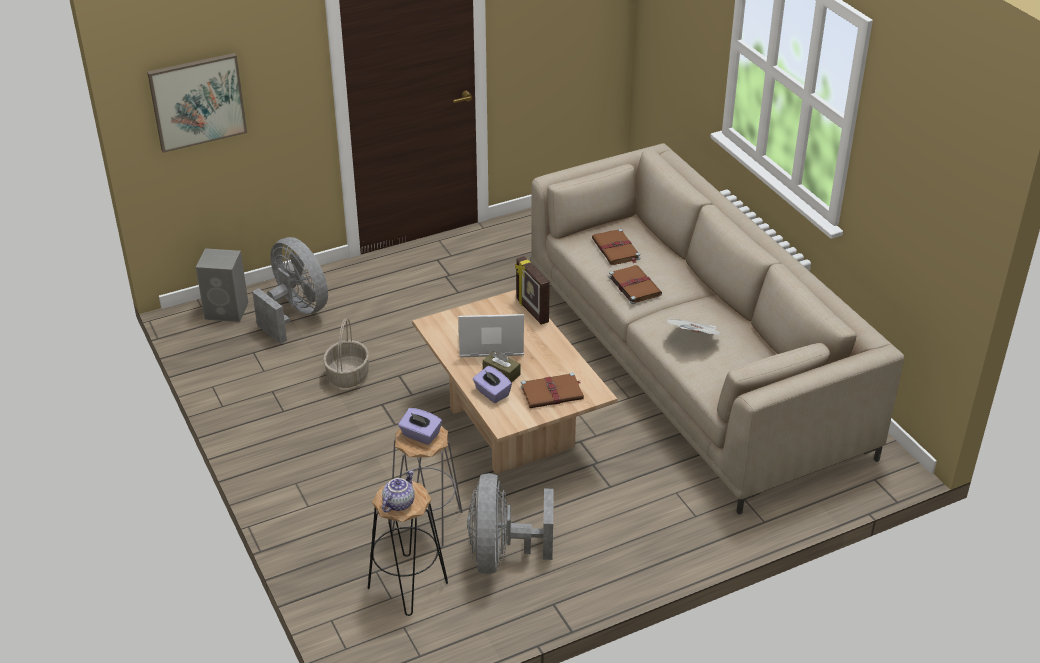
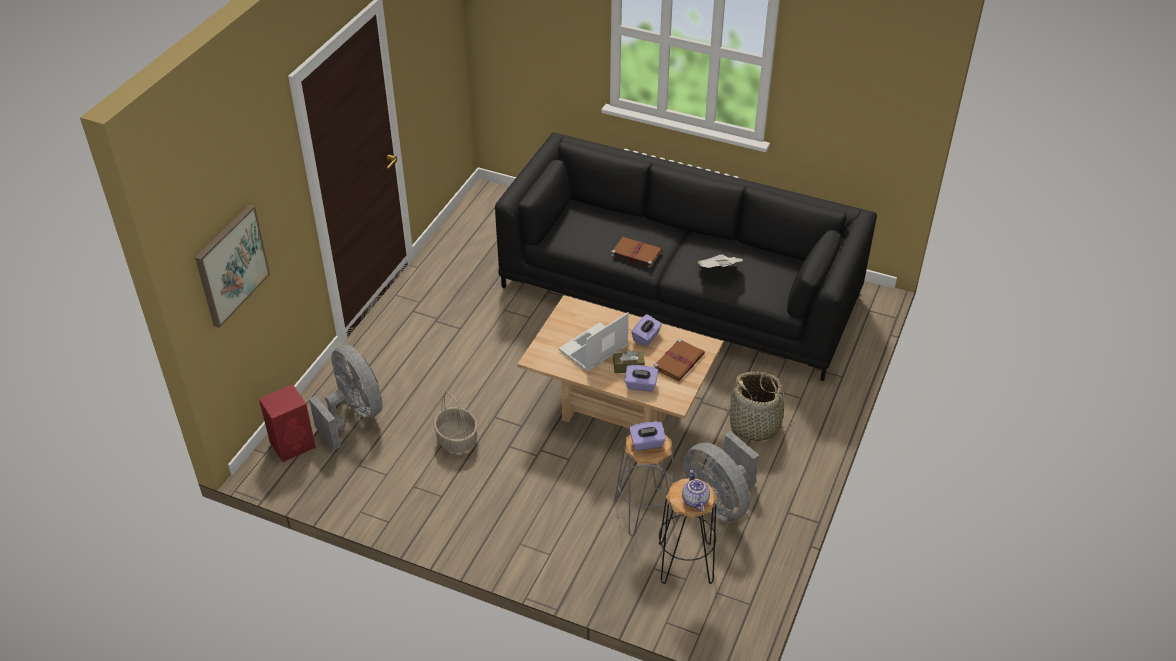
camera: 40 degrees left, 5 degrees up
grey speaker [196,248,248,322] -> red speaker [259,384,316,462]
grey fan [252,237,328,344] -> grey fan turned 45 degrees clockwise [309,345,383,450]
picture frame [515,256,550,325] -> none
beige sofa [530,143,904,514] -> black sofa [495,132,877,381]
brown book [592,229,640,265] -> none
none -> purple tissue box [631,314,662,346]
none -> basket [725,371,793,441]

